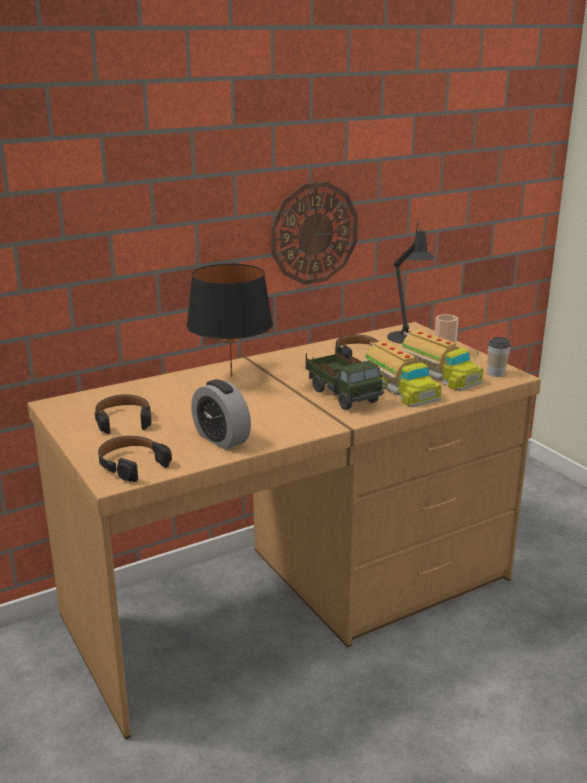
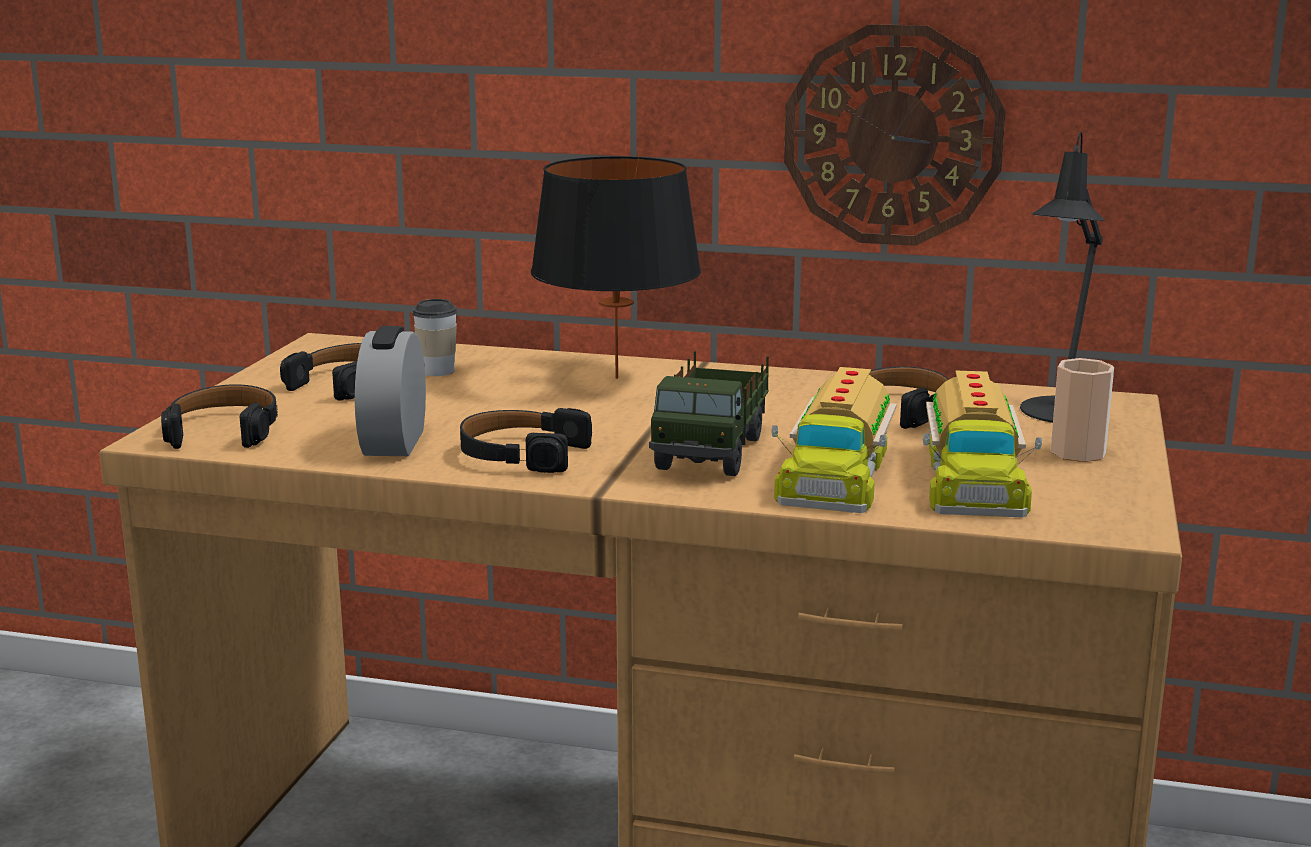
camera: 45 degrees right, 5 degrees down
cup [488,337,511,377] -> cup moved to [412,299,457,376]
none -> black headphones [460,408,592,473]

